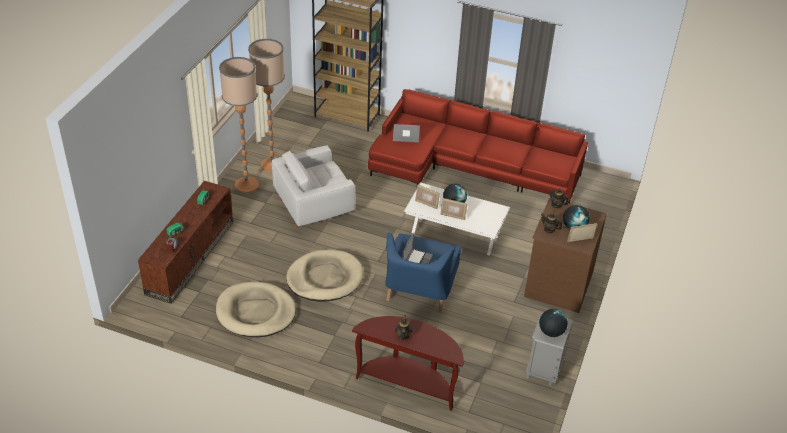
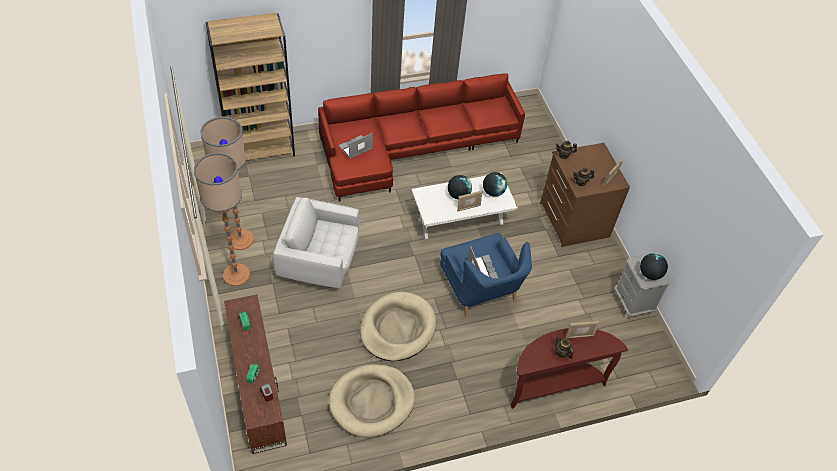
camera: 40 degrees left, 10 degrees up
white armchair [272,145,355,228] -> white armchair turned 75 degrees clockwise [273,197,359,288]
picture frame [415,185,440,209] -> picture frame moved to [566,321,599,339]
globe [563,205,590,229] -> globe moved to [483,172,507,197]

